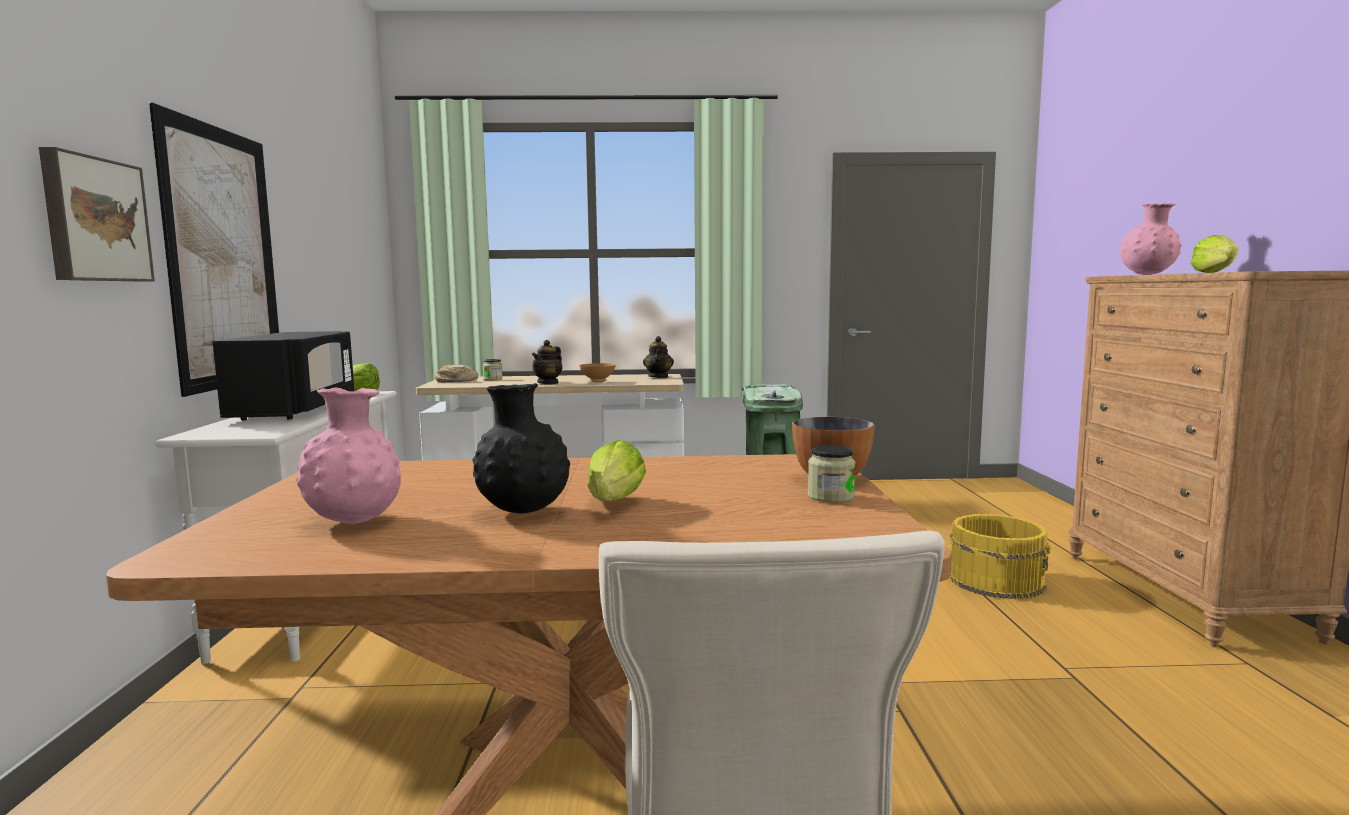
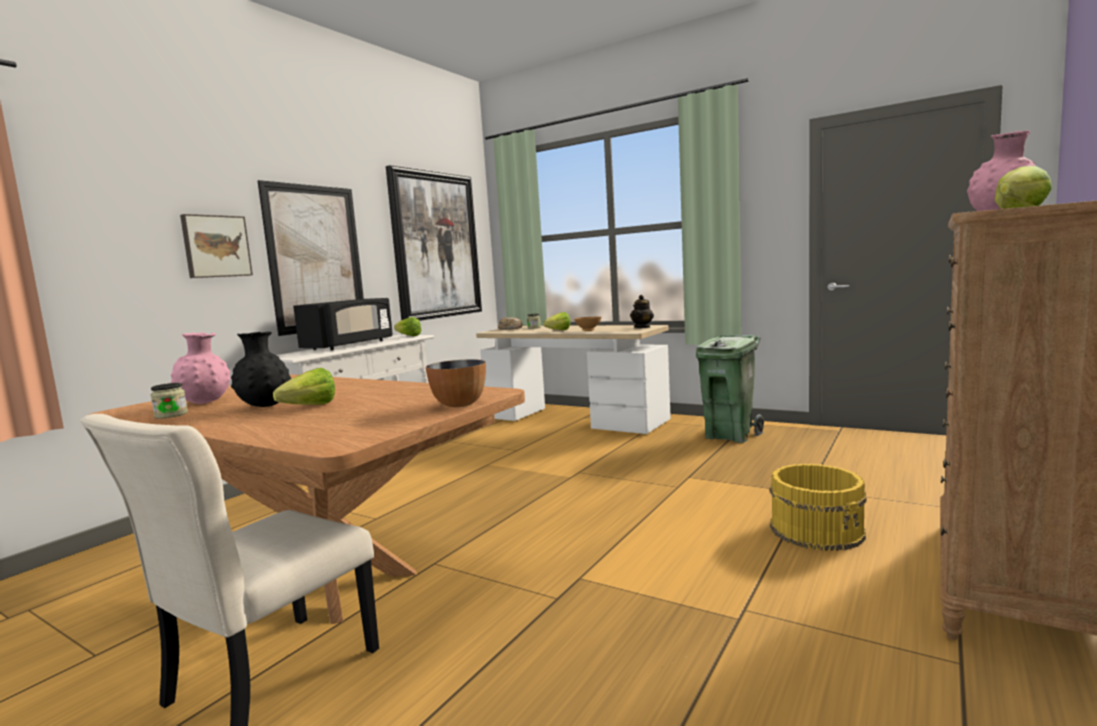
camera: 35 degrees right, 0 degrees up
teapot [532,340,562,384] -> lettuce [543,312,570,330]
jar [808,445,856,503] -> jar moved to [151,383,188,419]
none -> picture [386,165,482,321]

